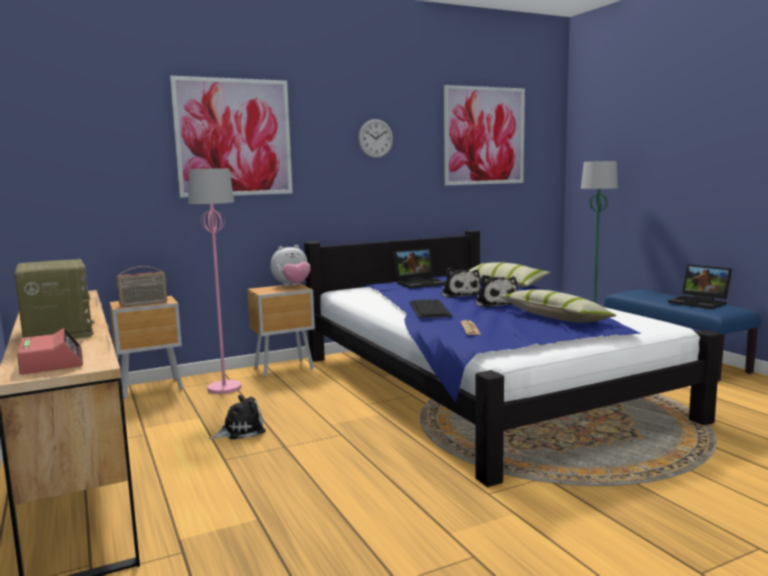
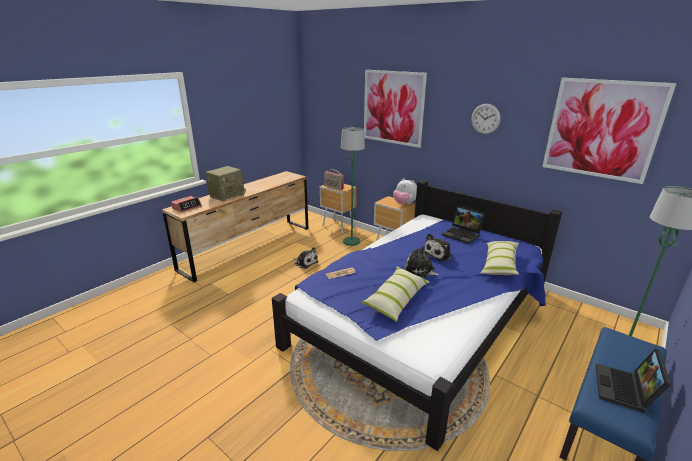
camera: 65 degrees right, 15 degrees up
pink floor lamp [188,168,241,394] -> green floor lamp [341,127,365,246]
keyboard [409,299,453,318] -> none
plush toy [474,275,517,308] -> plush toy turned 75 degrees clockwise [404,245,439,278]

